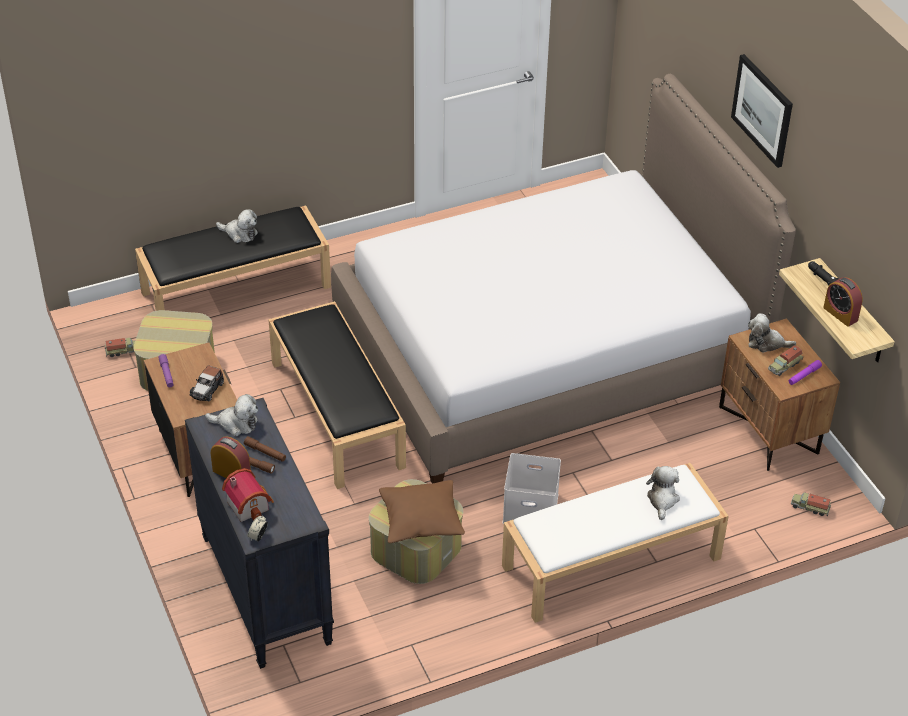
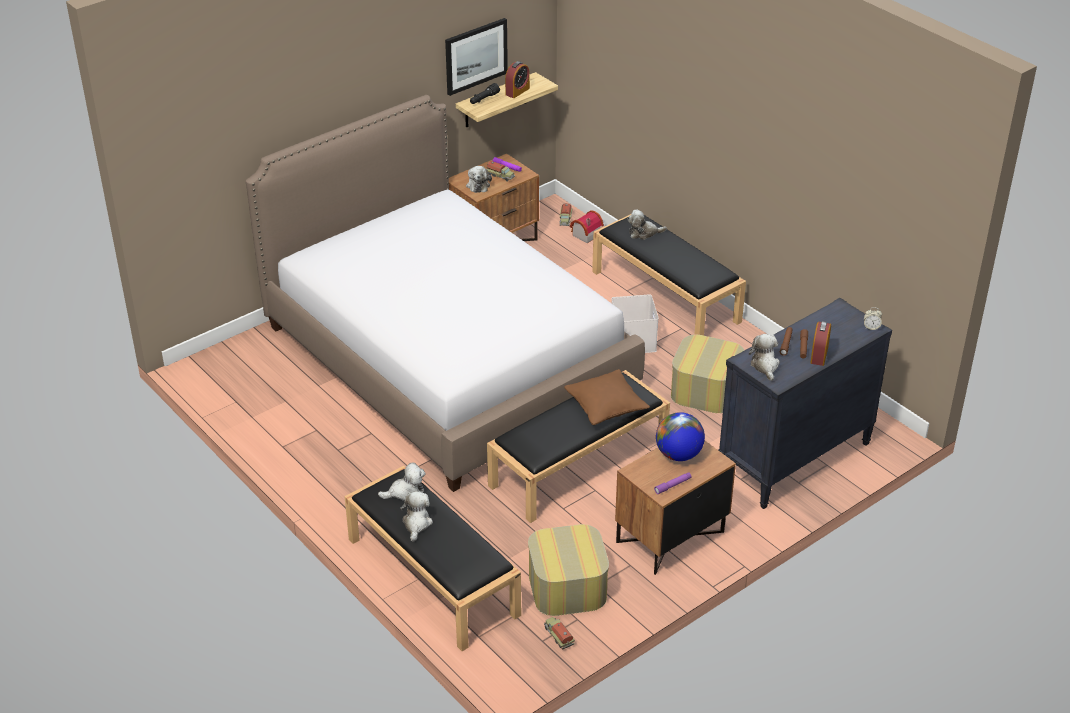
camera: 105 degrees left, 5 degrees down
toy car [190,365,224,401] -> globe [656,412,705,461]
toy house [222,468,274,522] -> toy house moved to [570,210,604,243]
brown pillow [379,480,465,543] -> brown pillow moved to [564,369,650,425]
white bench [502,463,729,623] -> black bench [592,214,746,336]
picture [731,54,793,168] -> picture moved to [445,18,508,96]
none -> plush toy [378,463,426,500]

